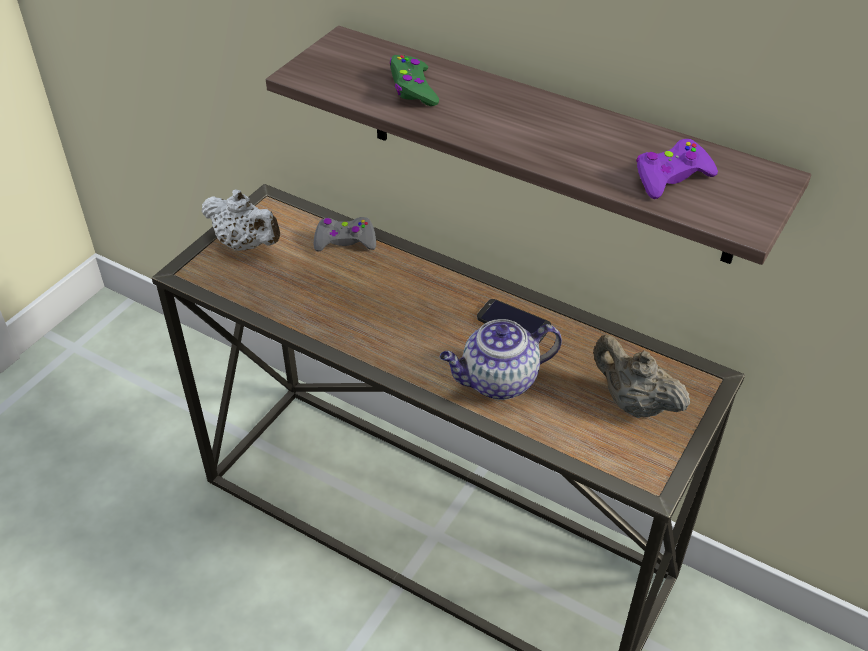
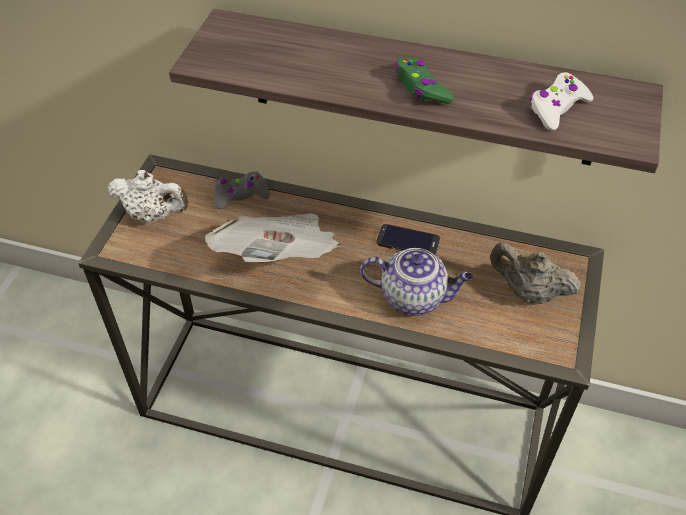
camera: 15 degrees left, 5 degrees up
green game controller [390,55,439,106] -> green game controller moved to [395,57,455,104]
teapot [440,319,562,400] -> teapot turned 135 degrees counterclockwise [360,248,473,316]
purple game controller [636,139,718,199] -> white game controller [530,72,594,131]
none -> newspaper [205,213,340,263]

